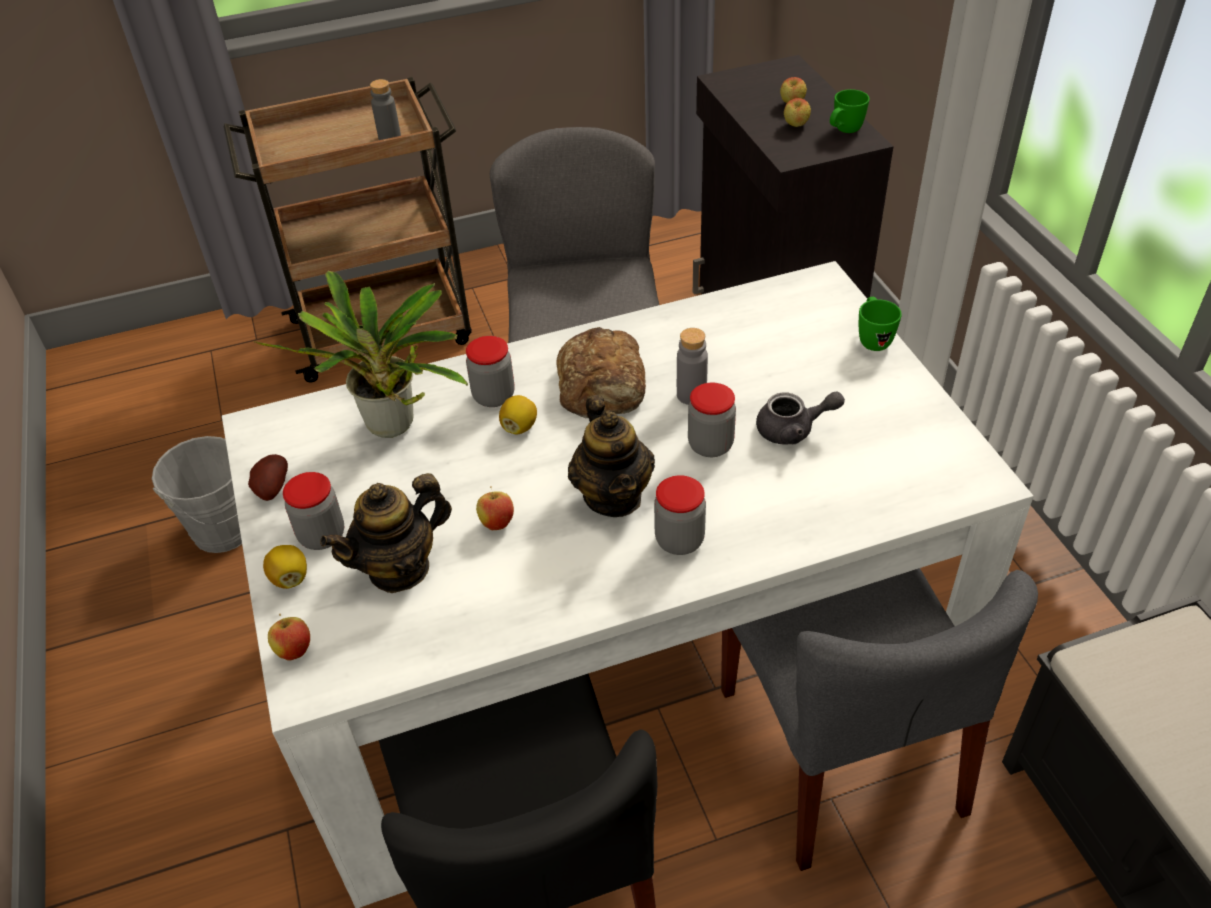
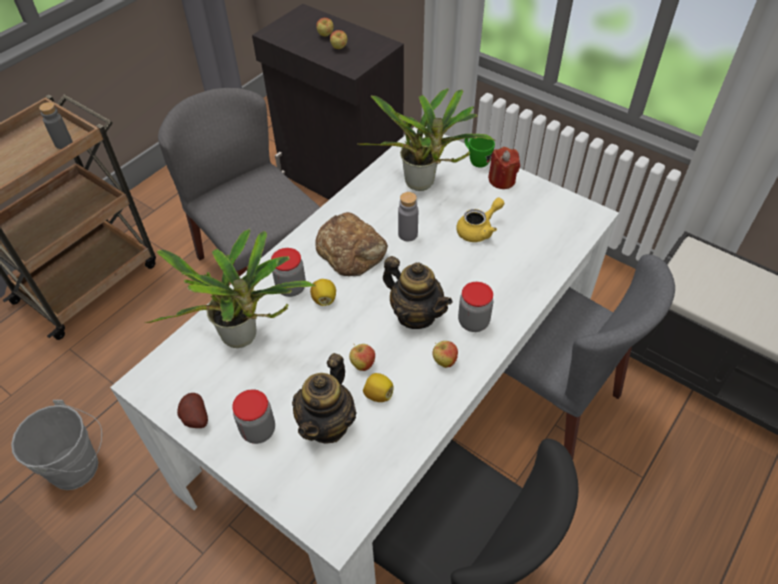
camera: 35 degrees left, 5 degrees up
lemon [263,545,307,589] -> lemon moved to [363,373,393,402]
apple [268,614,310,661] -> apple moved to [433,341,458,368]
jar [688,383,736,457] -> none
grey teapot [756,392,845,444] -> yellow teapot [456,198,504,242]
green mug [830,89,870,133] -> none
none -> potted plant [357,88,495,191]
none -> red candle [488,147,520,189]

